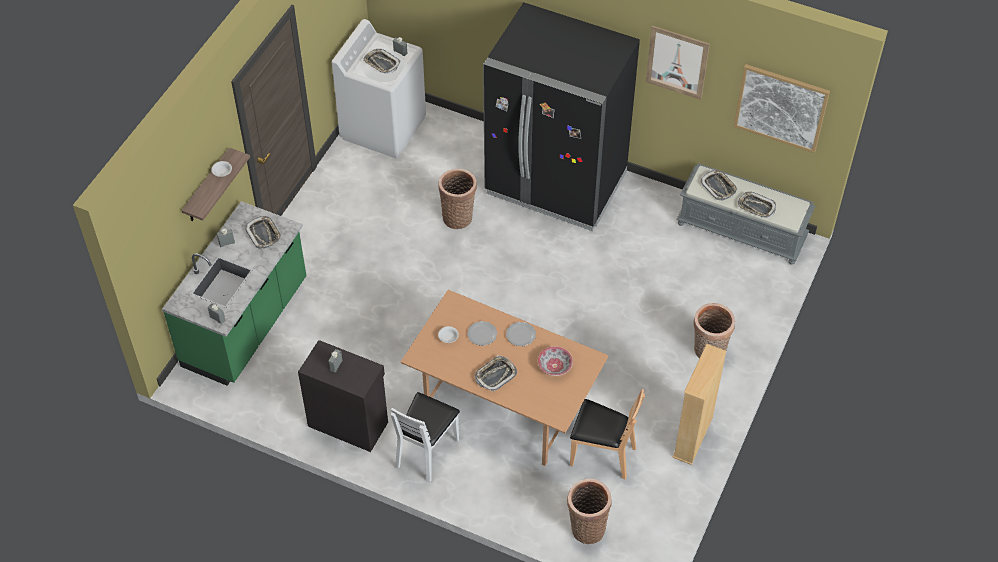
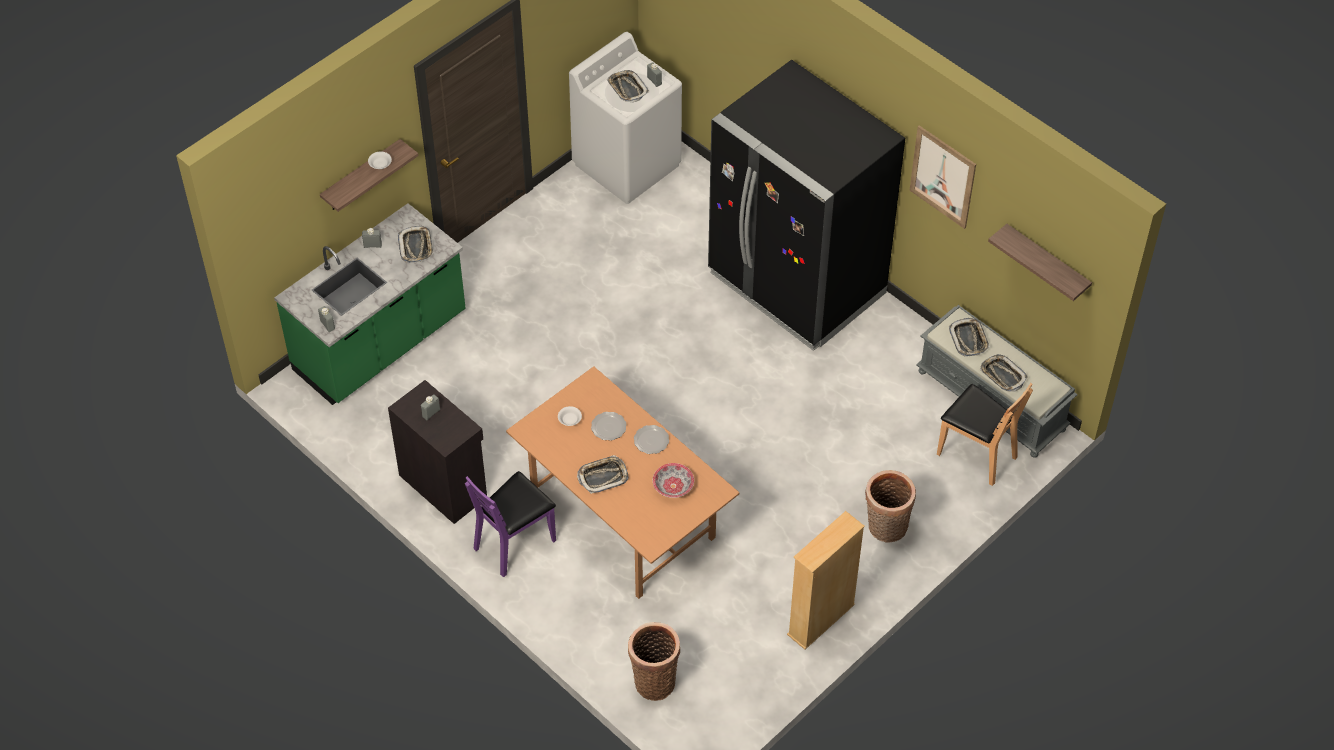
camera: 20 degrees right, 0 degrees up
white chair [390,392,460,483] -> purple chair [465,471,556,577]
basket [438,169,477,229] -> none
brown chair [570,389,645,479] -> brown chair moved to [937,383,1033,486]
picture [734,64,830,153] -> shelf [988,224,1092,301]

